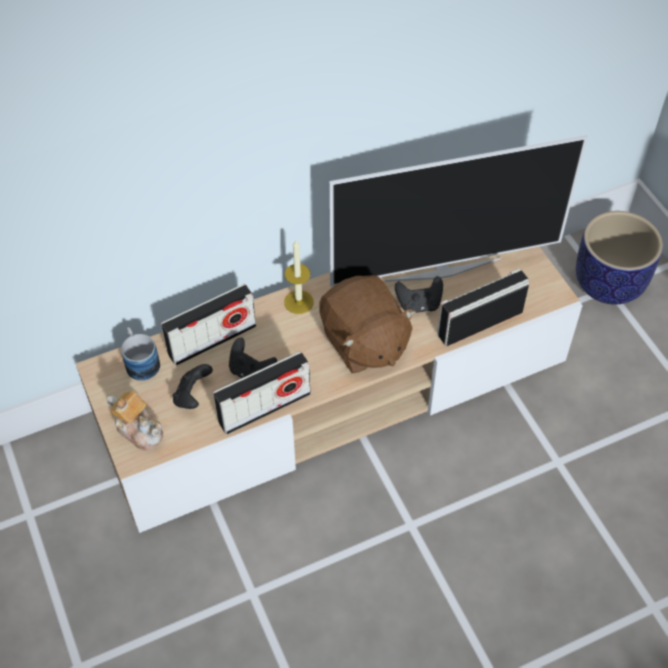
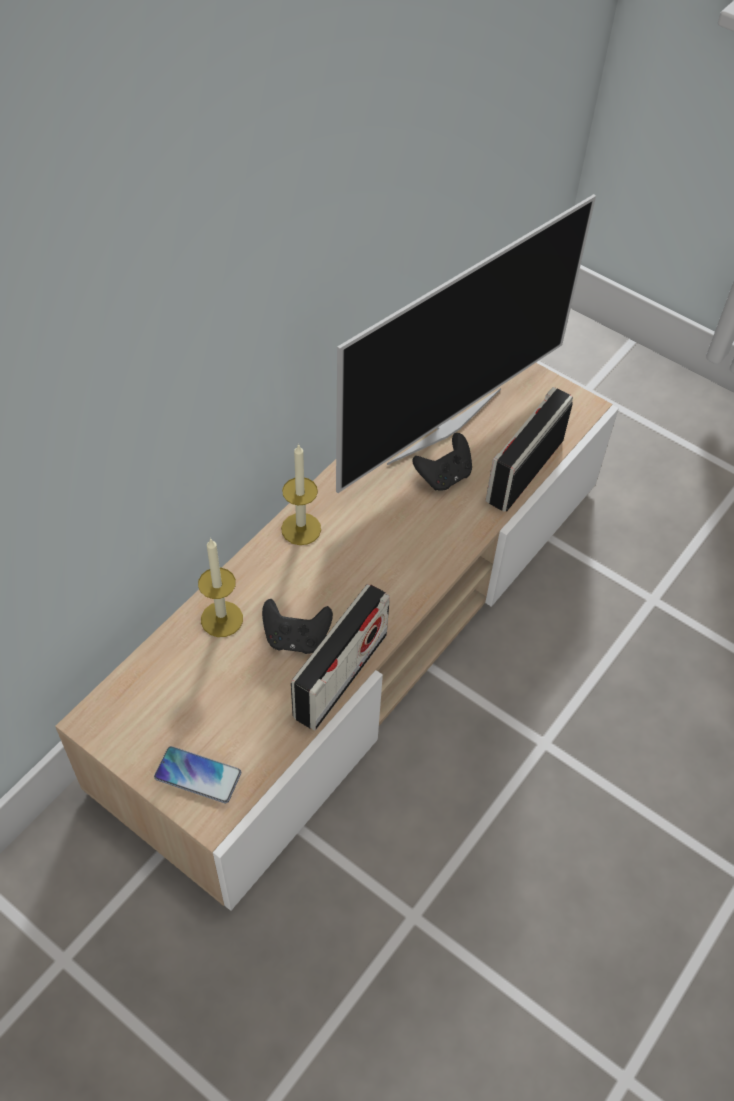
camera: 30 degrees left, 0 degrees up
teapot [107,391,163,451] -> phone [154,746,241,803]
mug [121,327,160,381] -> none
radio [161,284,256,366] -> candle [198,538,243,637]
black game controller [173,364,213,409] -> none
brown plush toy [319,275,416,373] -> none
planter [576,211,663,305] -> none

